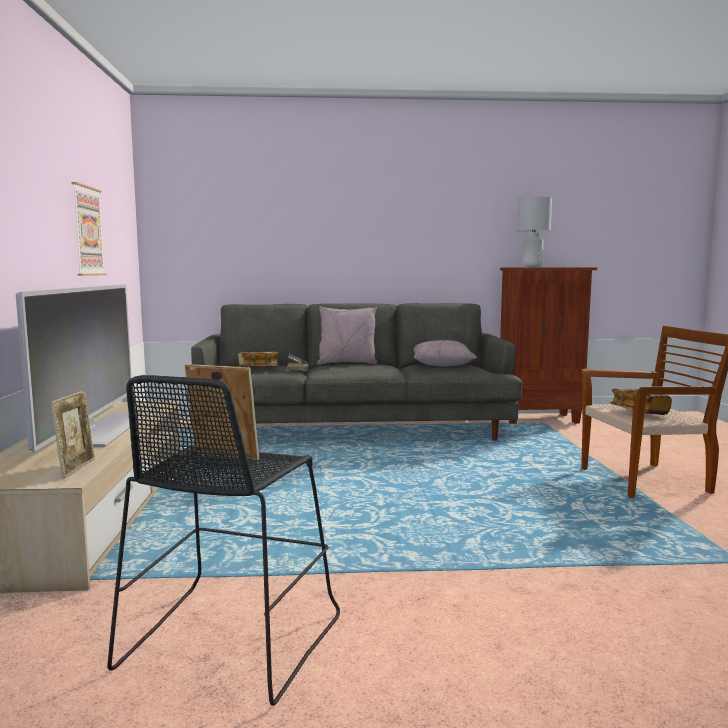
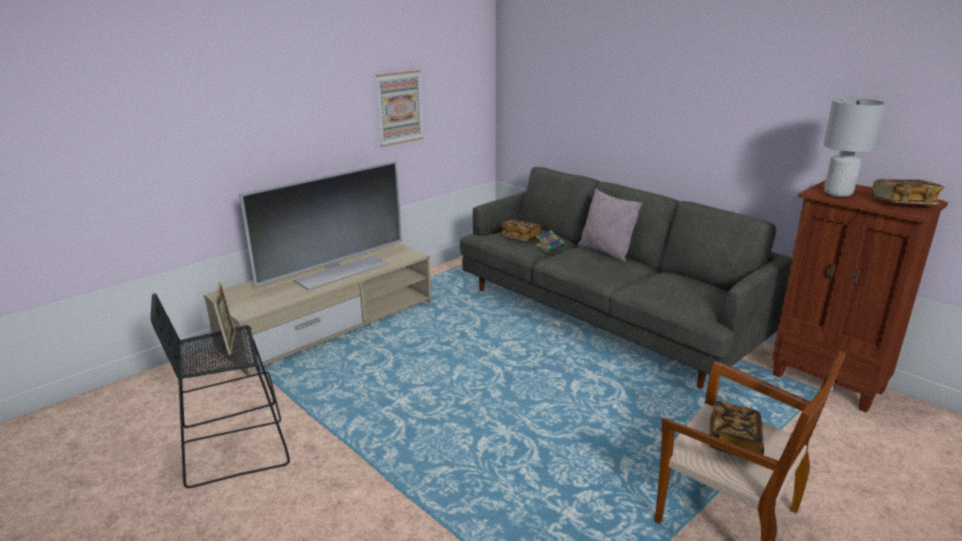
camera: 50 degrees right, 15 degrees up
picture frame [50,390,95,478] -> none
purple pillow [414,340,477,366] -> none
none -> book [872,179,945,205]

